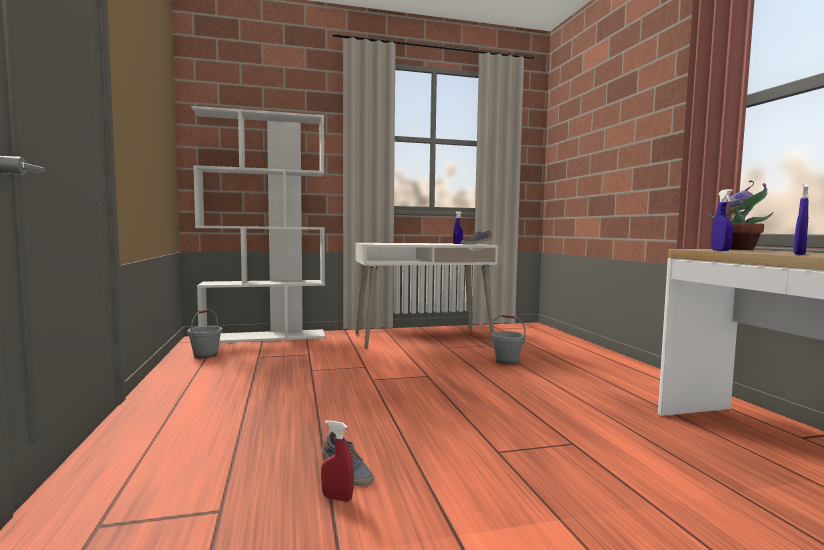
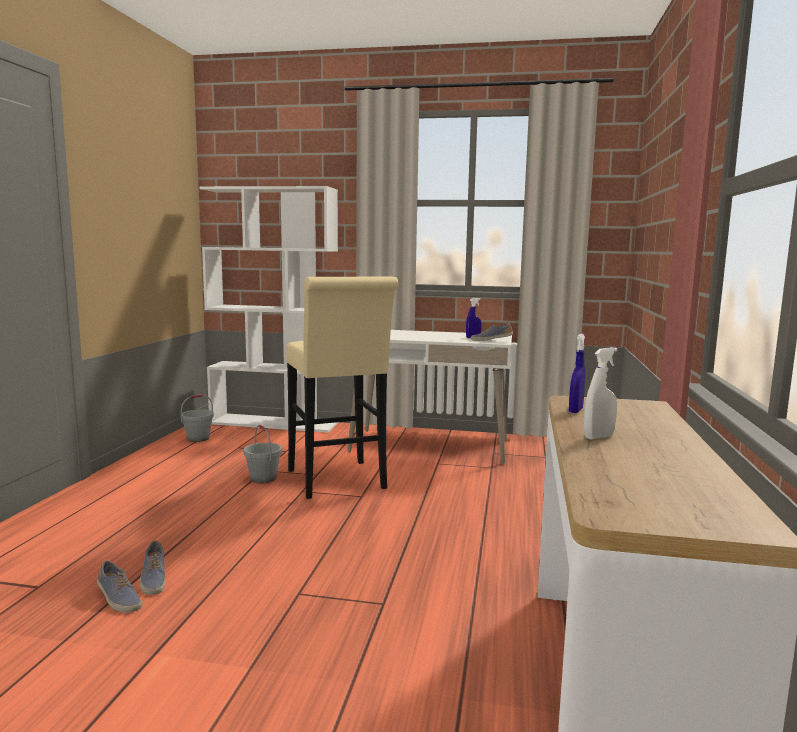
camera: 25 degrees right, 5 degrees up
red spray bottle [321,420,354,502] -> shoe [97,560,142,613]
grey bucket [491,315,526,365] -> grey bucket moved to [244,424,282,483]
potted plant [707,180,773,250] -> none
blue spray bottle [793,184,809,255] -> white spray bottle [584,347,618,440]
none -> beige stool [286,277,399,499]

